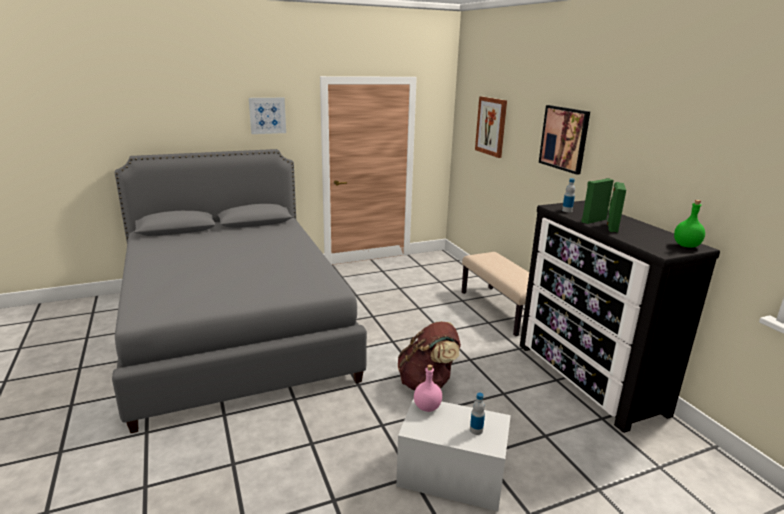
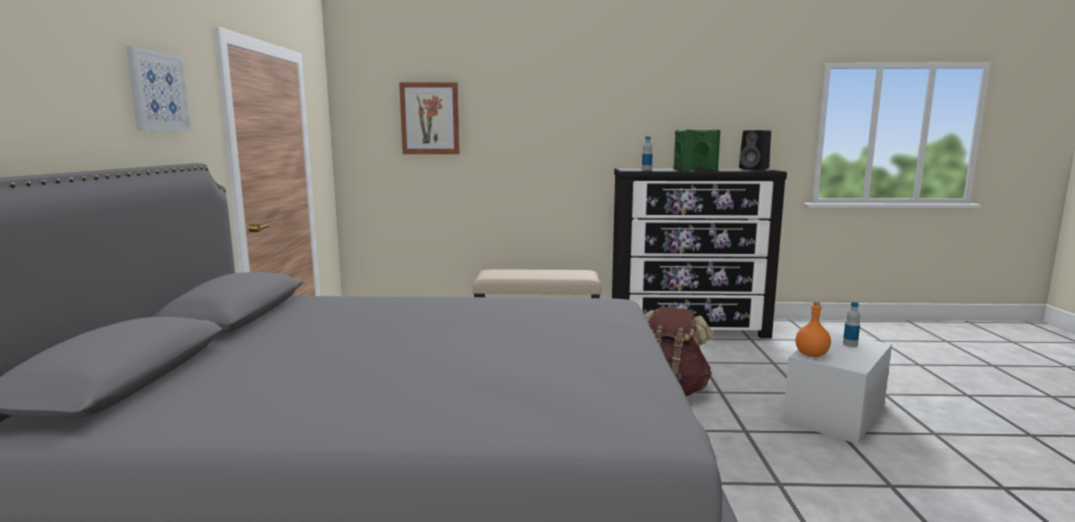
camera: 65 degrees left, 10 degrees down
pink bottle [414,365,442,412] -> orange bottle [796,301,831,357]
picture [539,105,590,175] -> none
green bottle [674,200,705,248] -> black speaker [739,130,771,169]

